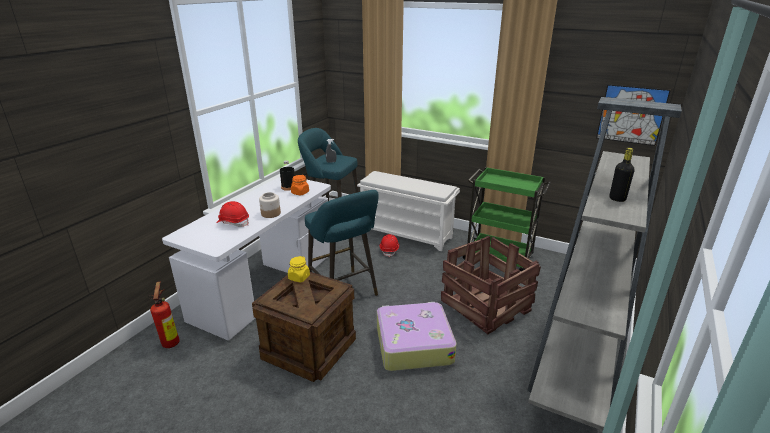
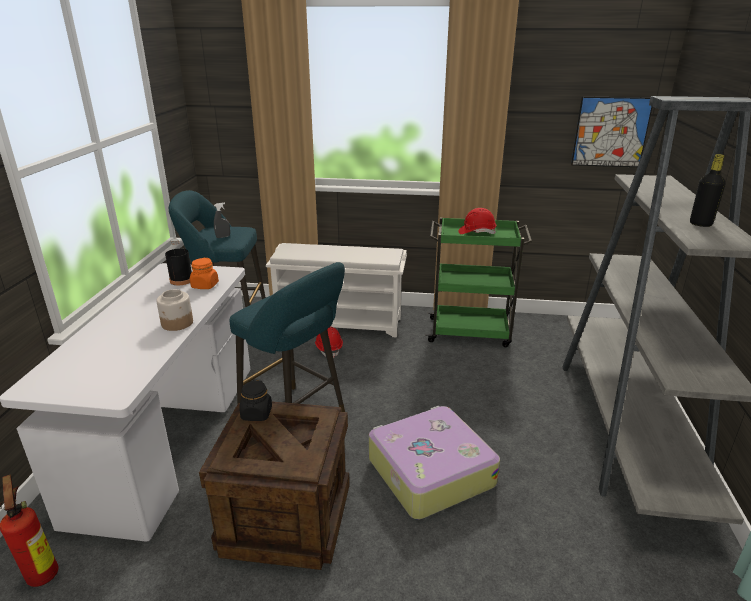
camera: 20 degrees left, 0 degrees up
red hard hat [216,201,249,227] -> red hard hat moved to [458,208,496,234]
yellow jar [288,256,310,282] -> black jar [239,380,272,421]
crate [441,236,541,334] -> none

